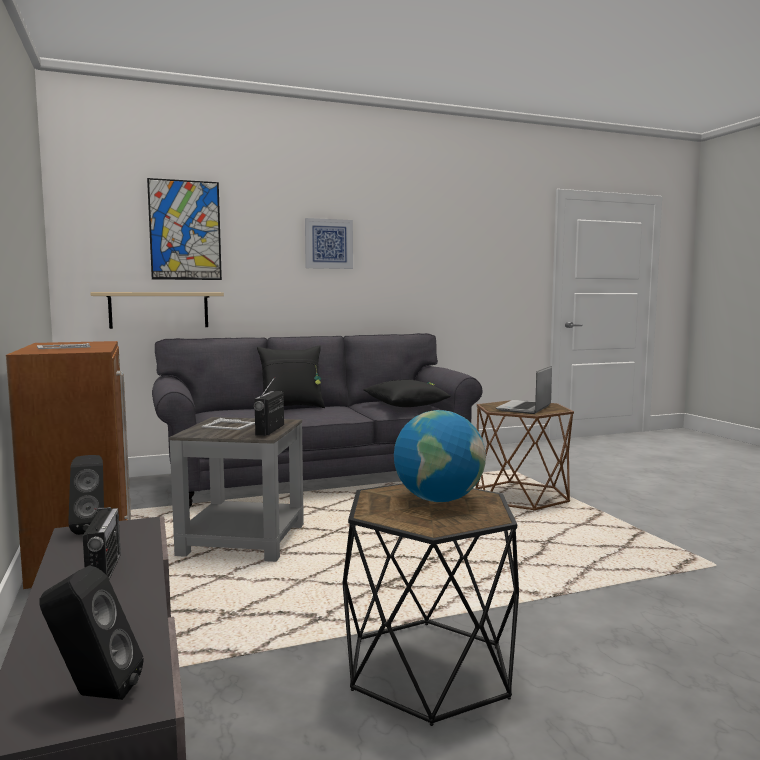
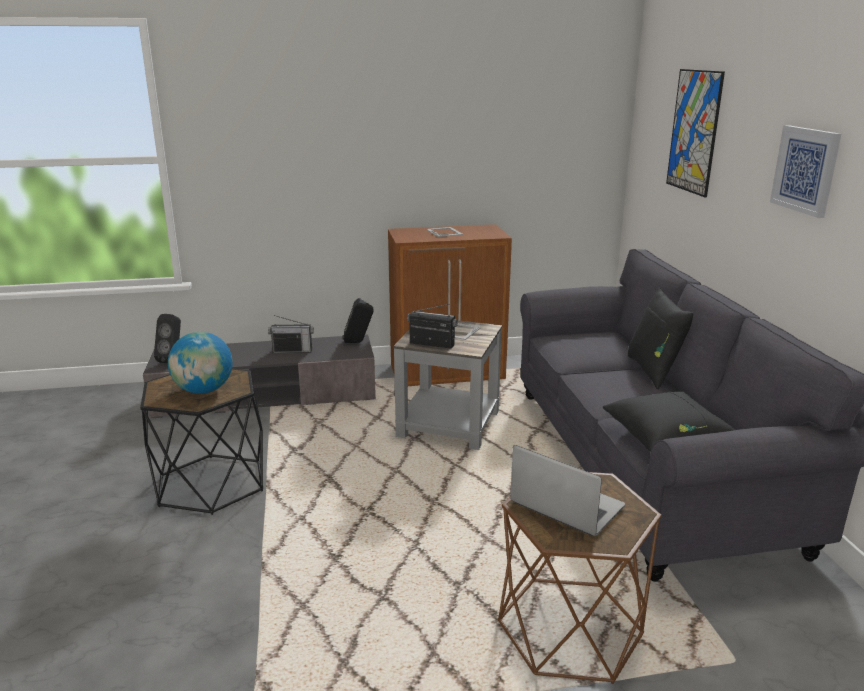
camera: 100 degrees right, 15 degrees up
beige shelf [90,292,224,329] -> none

